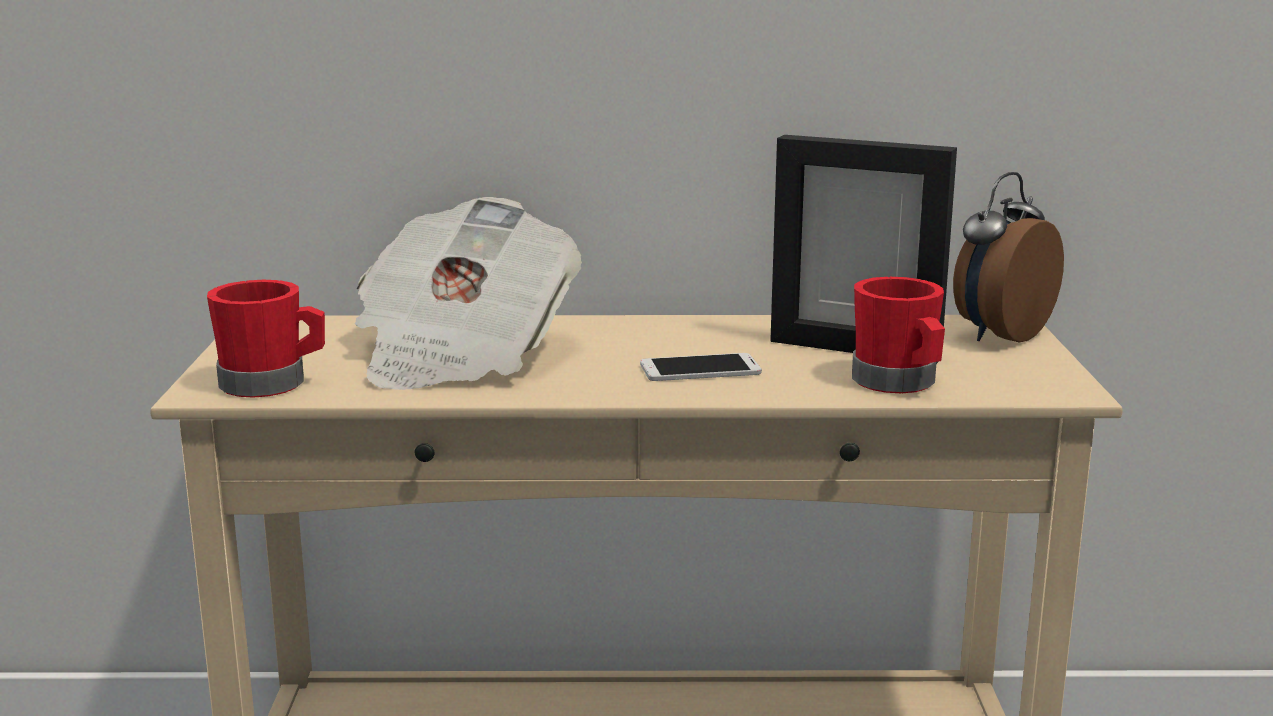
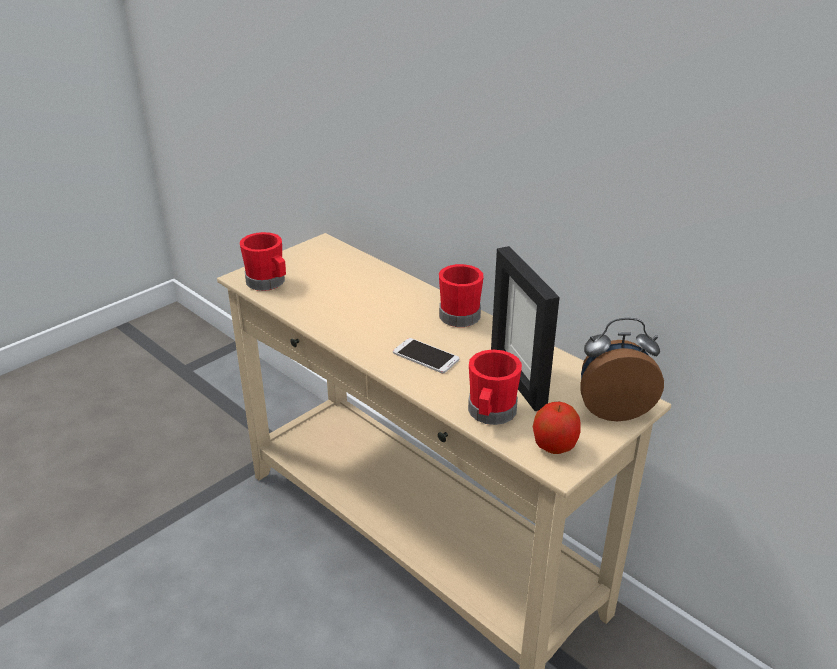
camera: 45 degrees right, 15 degrees up
newspaper [355,197,582,390] -> none
none -> red mug [439,264,484,327]
none -> apple [533,402,580,454]

